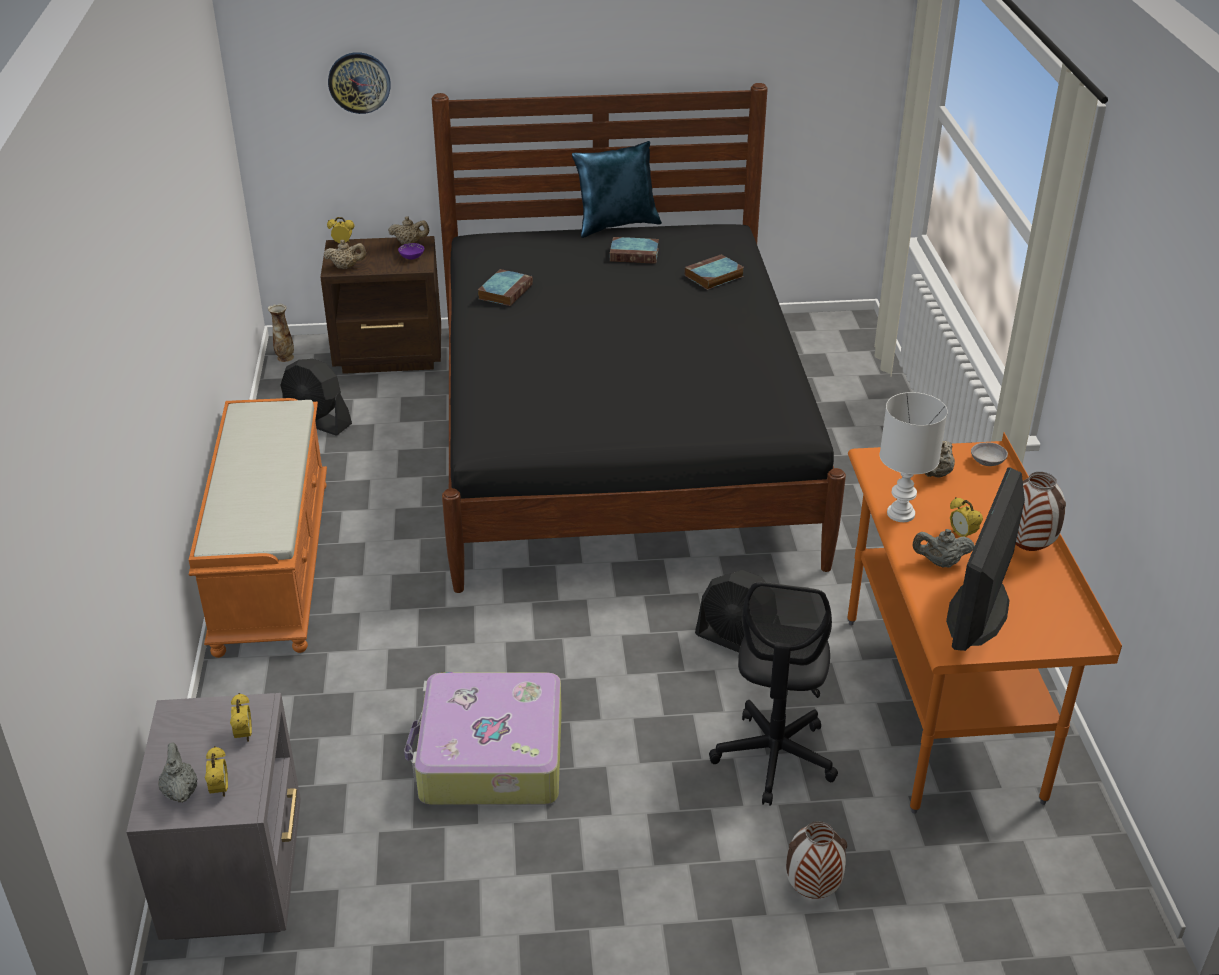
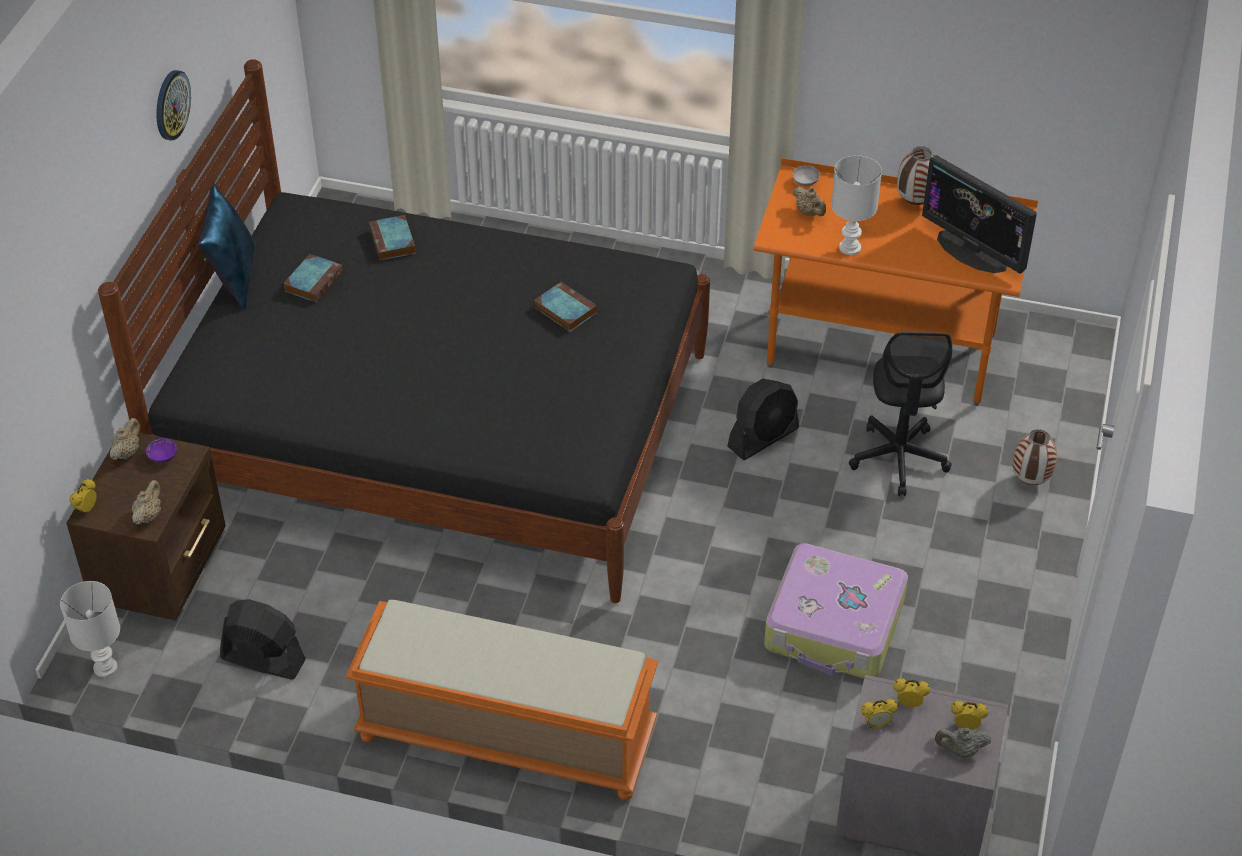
camera: 70 degrees left, 10 degrees up
vase [268,304,294,362] -> white table lamp [60,581,120,677]
black fan [280,359,352,436] -> black fan turned 120 degrees counterclockwise [220,599,306,679]
wall clock [328,52,391,114] -> wall clock moved to [156,70,191,140]
book [478,269,533,306] -> book moved to [535,282,597,332]
black office chair [709,582,838,806] -> black office chair turned 60 degrees clockwise [849,332,952,496]
grey teapot [912,529,975,568] -> none
alarm clock [950,497,983,537] -> alarm clock moved to [861,699,898,728]

